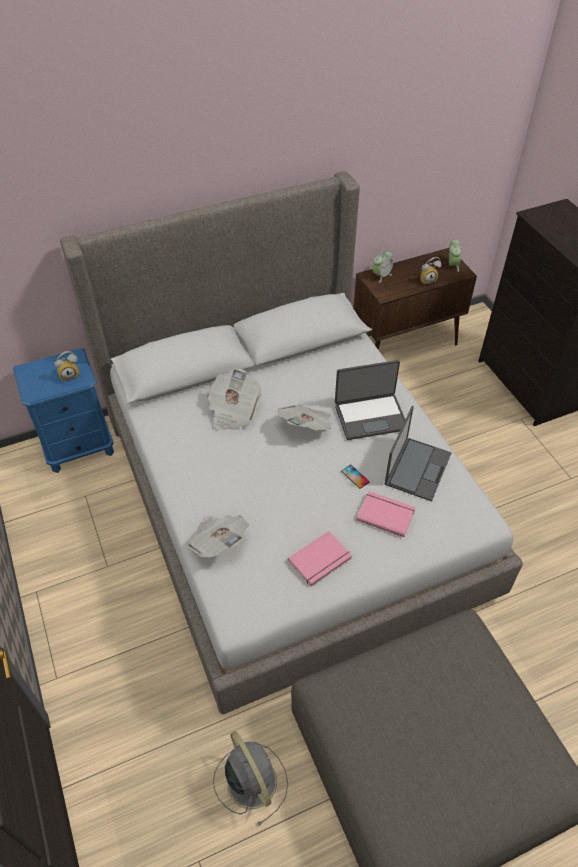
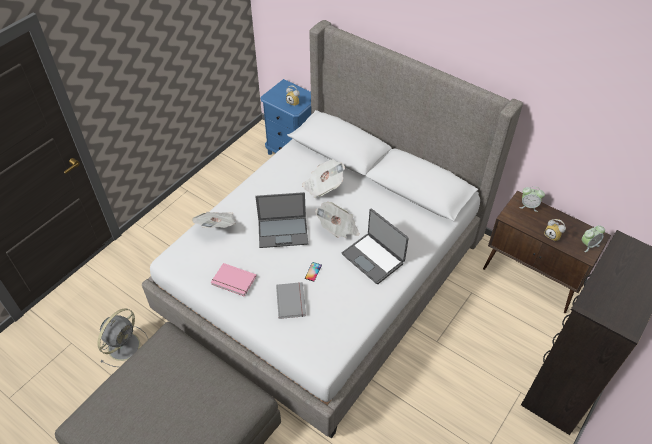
camera: 60 degrees right, 0 degrees up
pink book [356,491,416,537] -> grey book [276,282,306,319]
laptop [385,406,452,501] -> laptop moved to [255,192,308,248]

